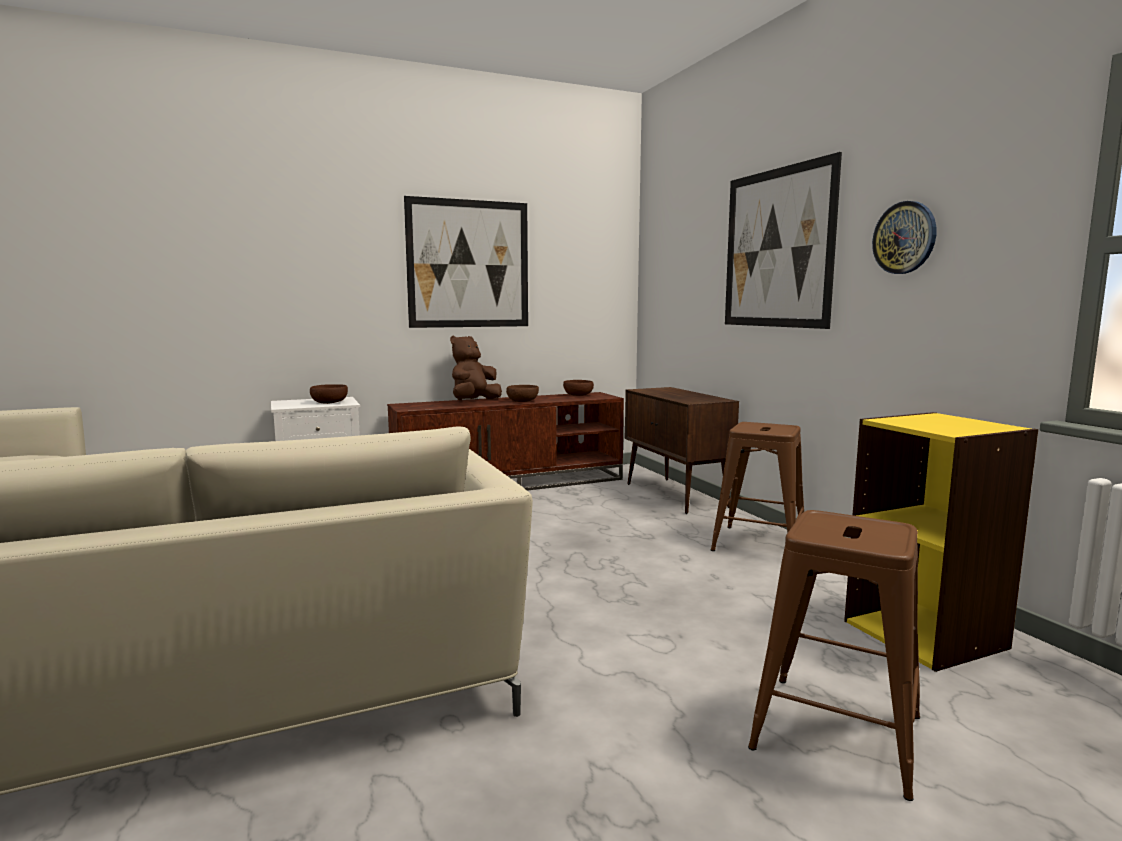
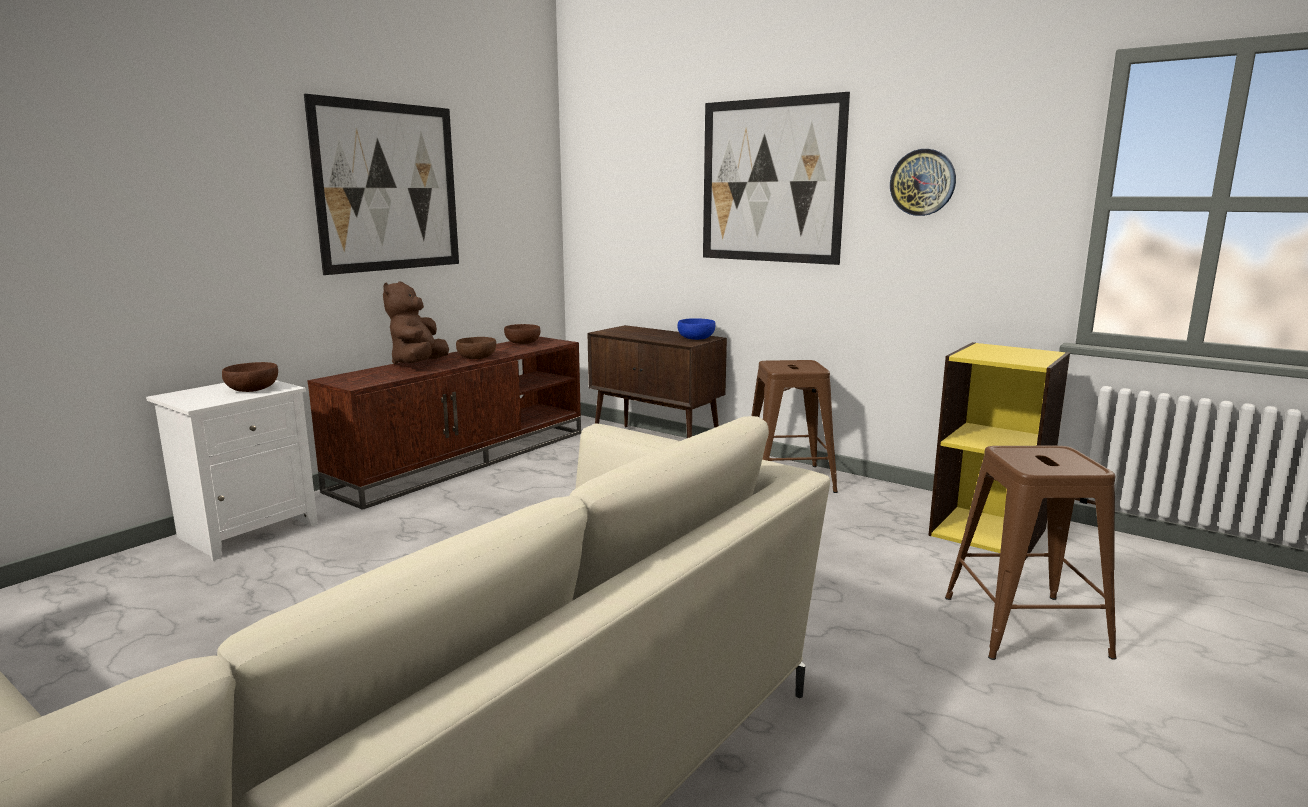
camera: 30 degrees left, 5 degrees up
none -> blue bowl [678,318,716,340]

